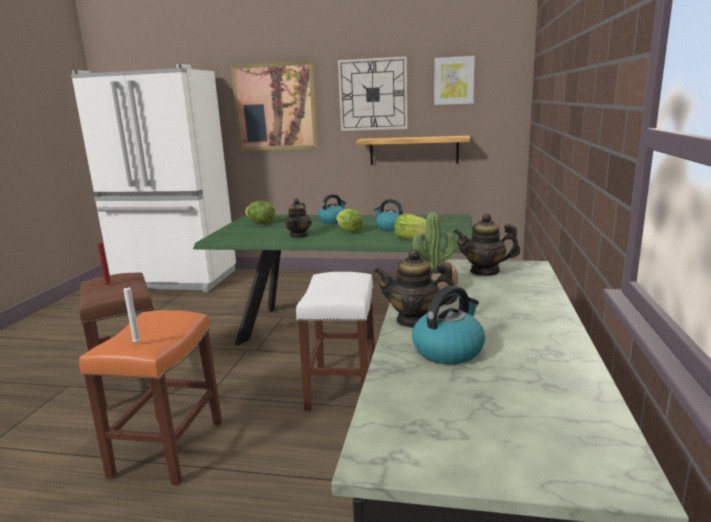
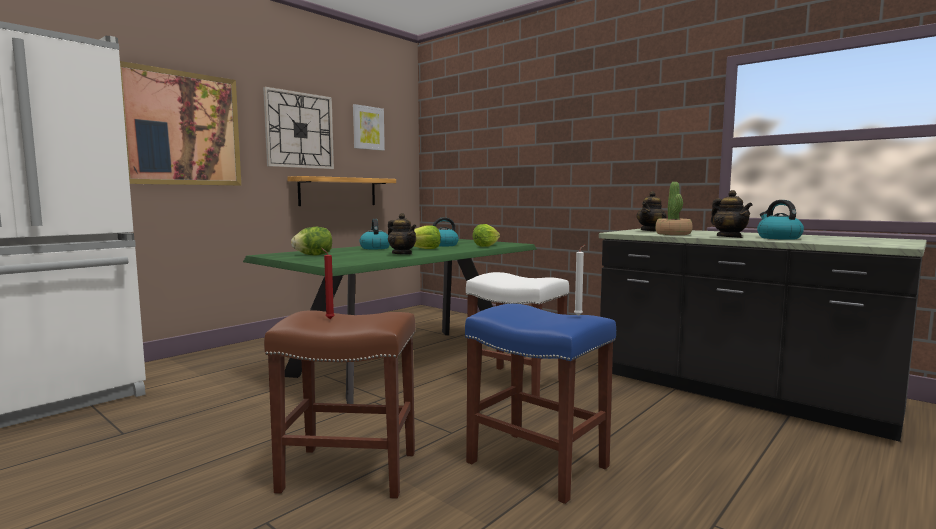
camera: 60 degrees left, 10 degrees down
orange stool [79,310,222,485] -> blue stool [465,304,616,504]
teapot [374,249,458,328] -> teapot turned 60 degrees counterclockwise [711,190,753,238]

